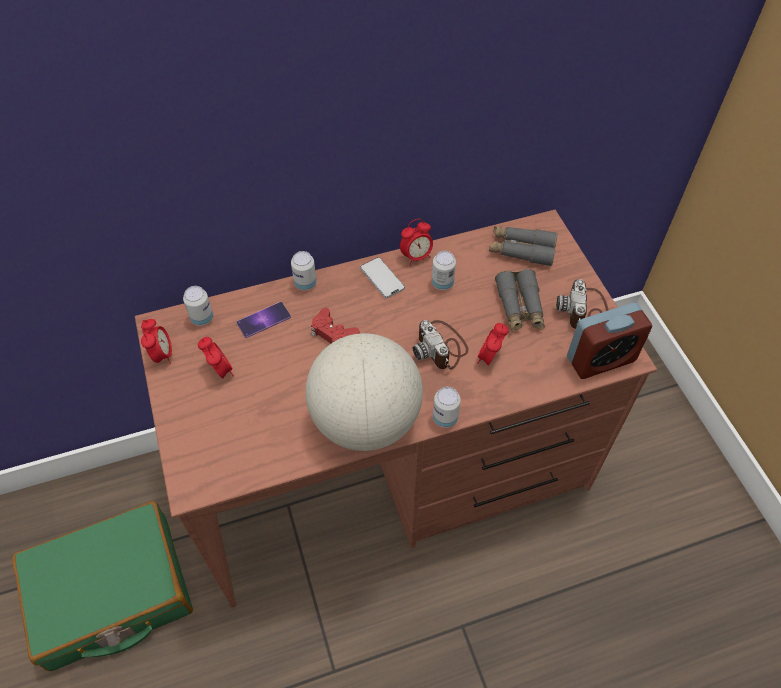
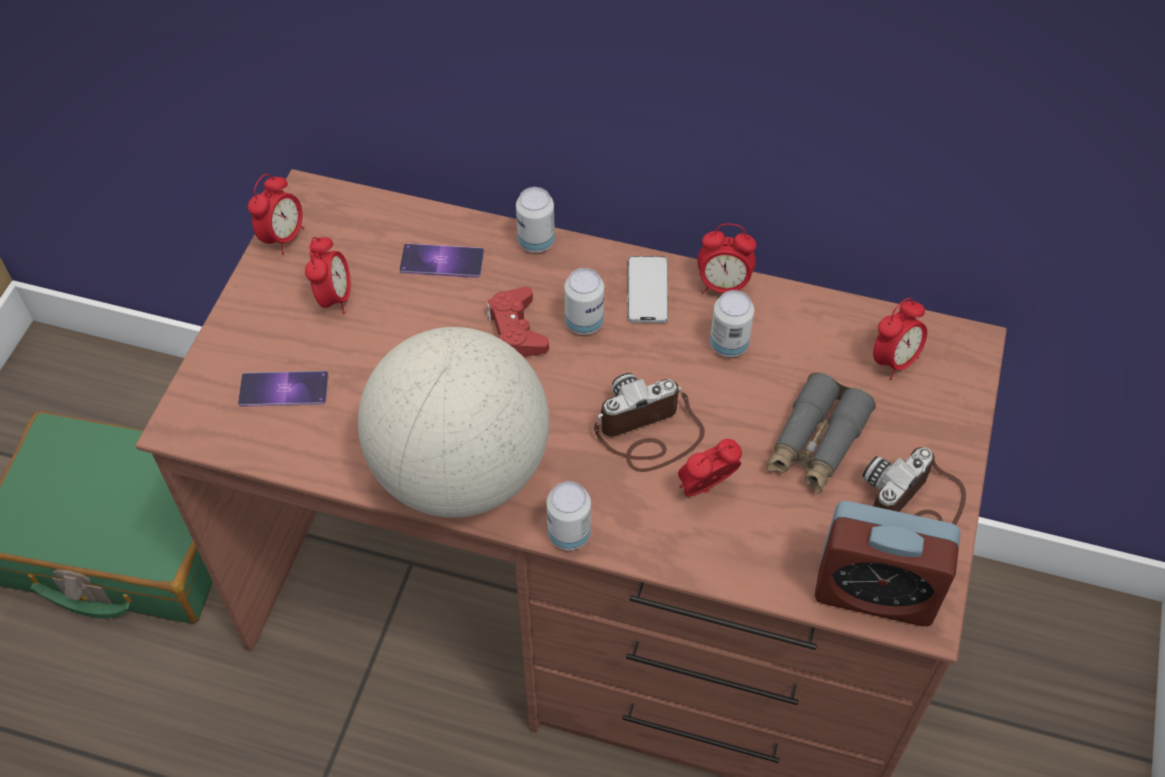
camera: 35 degrees right, 0 degrees up
can [183,286,213,326] -> can moved to [564,268,604,335]
camera [413,320,468,370] -> camera turned 60 degrees clockwise [594,373,705,472]
grey binoculars [489,226,558,266] -> alarm clock [873,298,927,380]
none -> phone [238,371,329,407]

